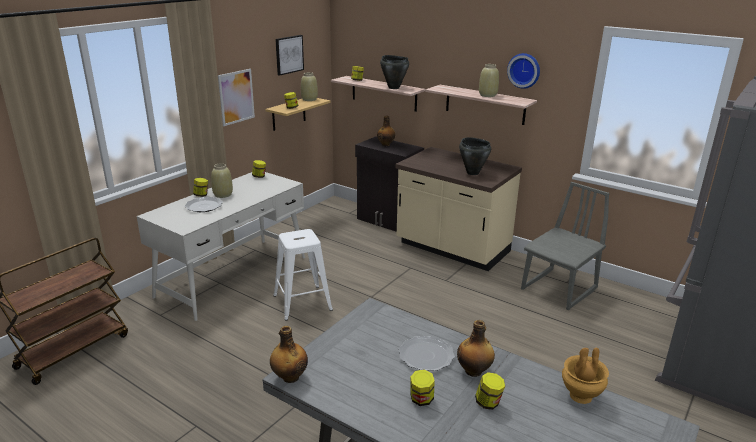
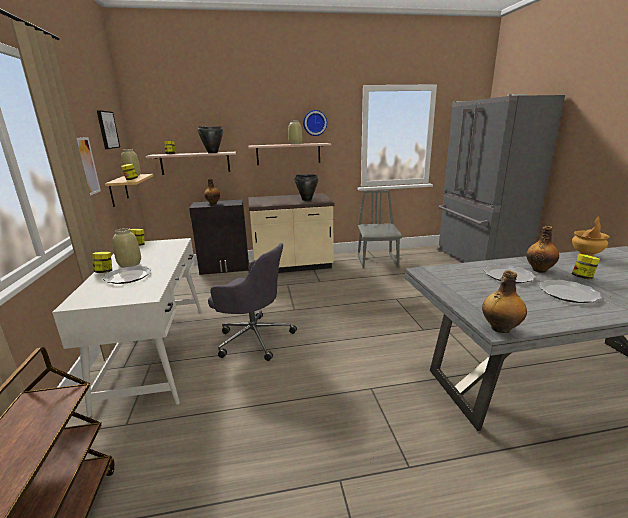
camera: 45 degrees left, 5 degrees down
white stool [273,229,333,321] -> grey office chair [208,243,297,361]
jar [410,369,435,406] -> plate [539,280,602,303]

